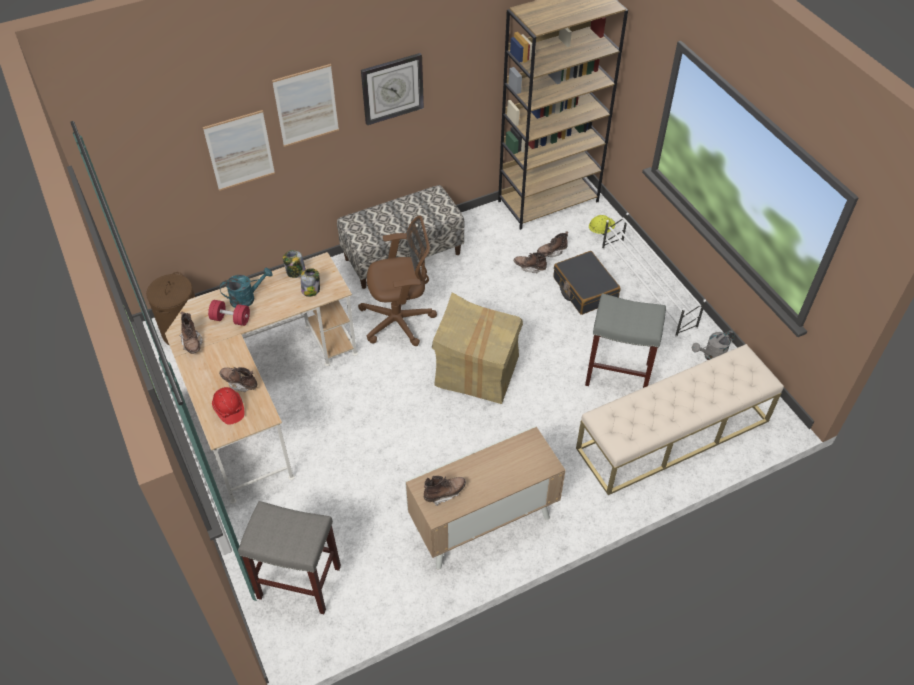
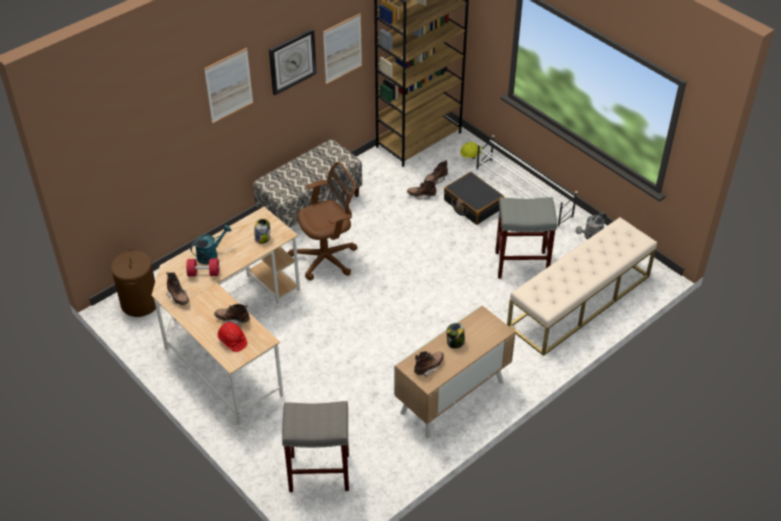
camera: 15 degrees left, 5 degrees down
picture [203,110,275,191] -> picture moved to [323,13,362,85]
jar [283,250,306,278] -> jar moved to [447,323,465,349]
cardboard box [432,292,523,404] -> none

